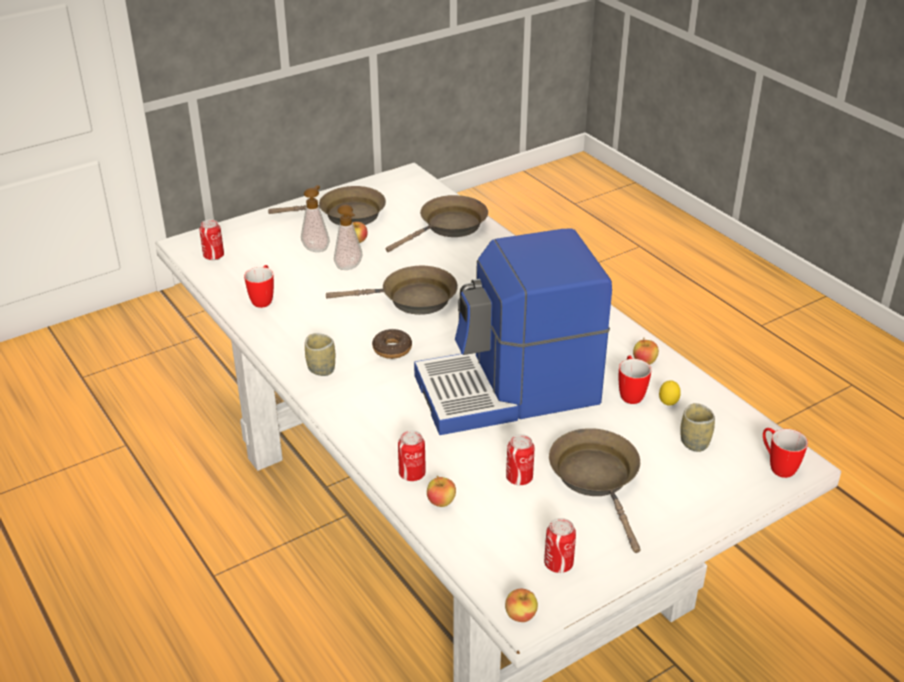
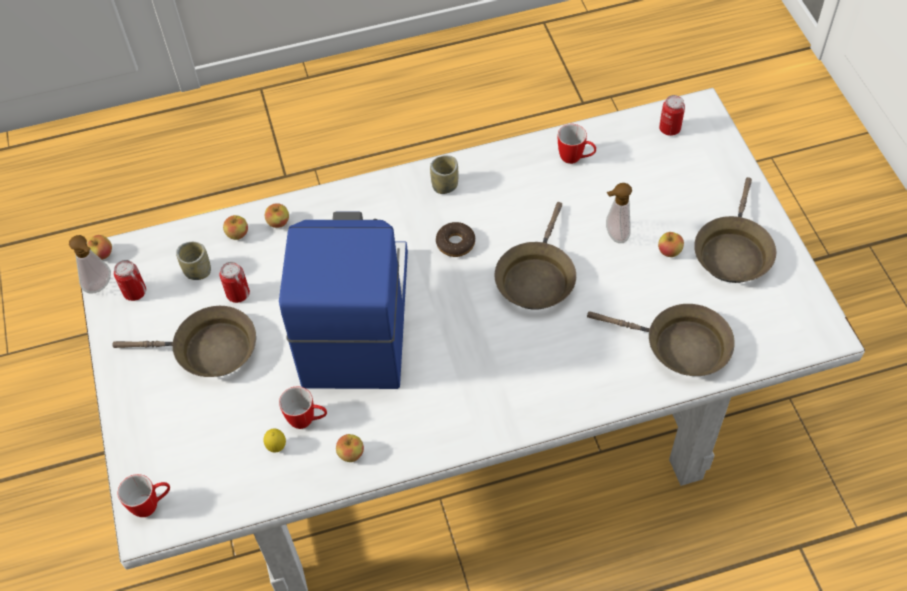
camera: 110 degrees right, 20 degrees up
soap dispenser [301,185,330,252] -> soap dispenser moved to [69,235,111,294]
brown frying pan [385,195,488,252] -> brown frying pan turned 45 degrees counterclockwise [587,304,735,376]
can [398,430,426,481] -> apple [265,203,289,228]
cup [681,403,715,452] -> cup moved to [176,242,211,280]

